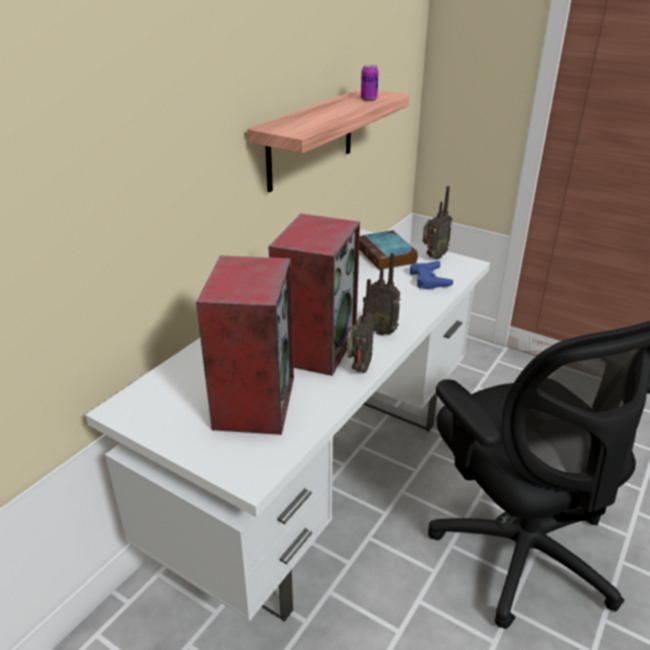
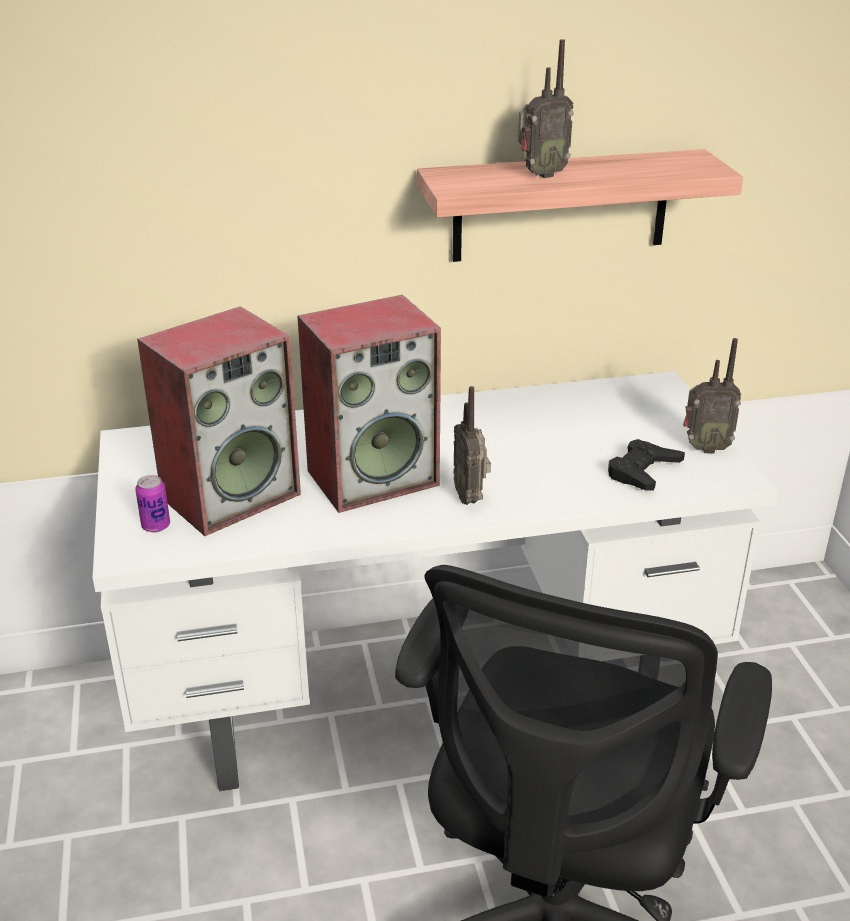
camera: 45 degrees right, 0 degrees up
radio [347,279,374,373] -> radio moved to [518,39,574,178]
book [359,230,418,270] -> none
can [361,65,379,101] -> can moved to [135,475,170,532]
blue game controller [410,261,453,289] -> black game controller [608,439,685,491]

